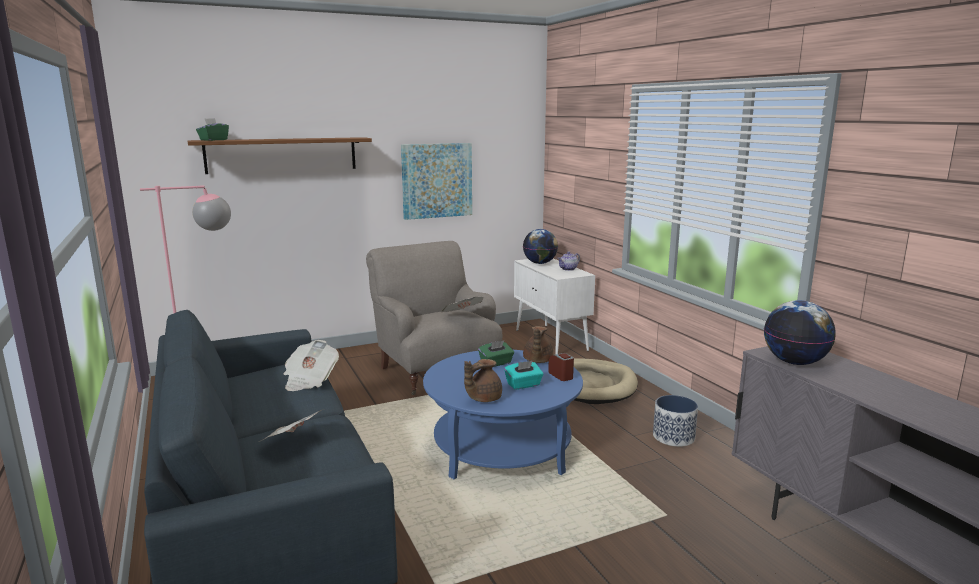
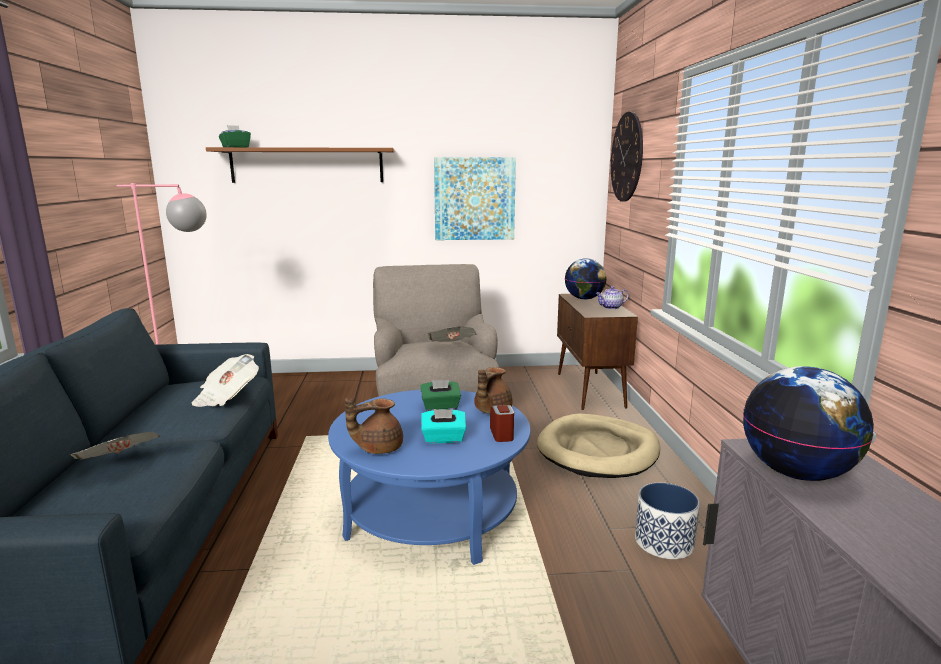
camera: 20 degrees right, 0 degrees up
white cabinet [514,259,595,355] -> brown cabinet [557,293,638,410]
none -> wall clock [611,112,643,202]

